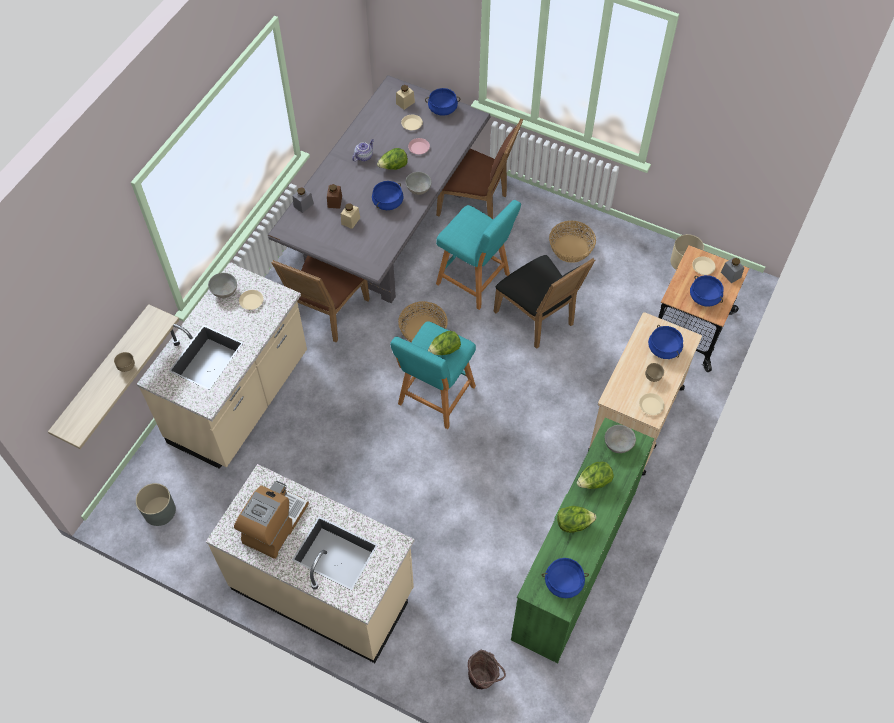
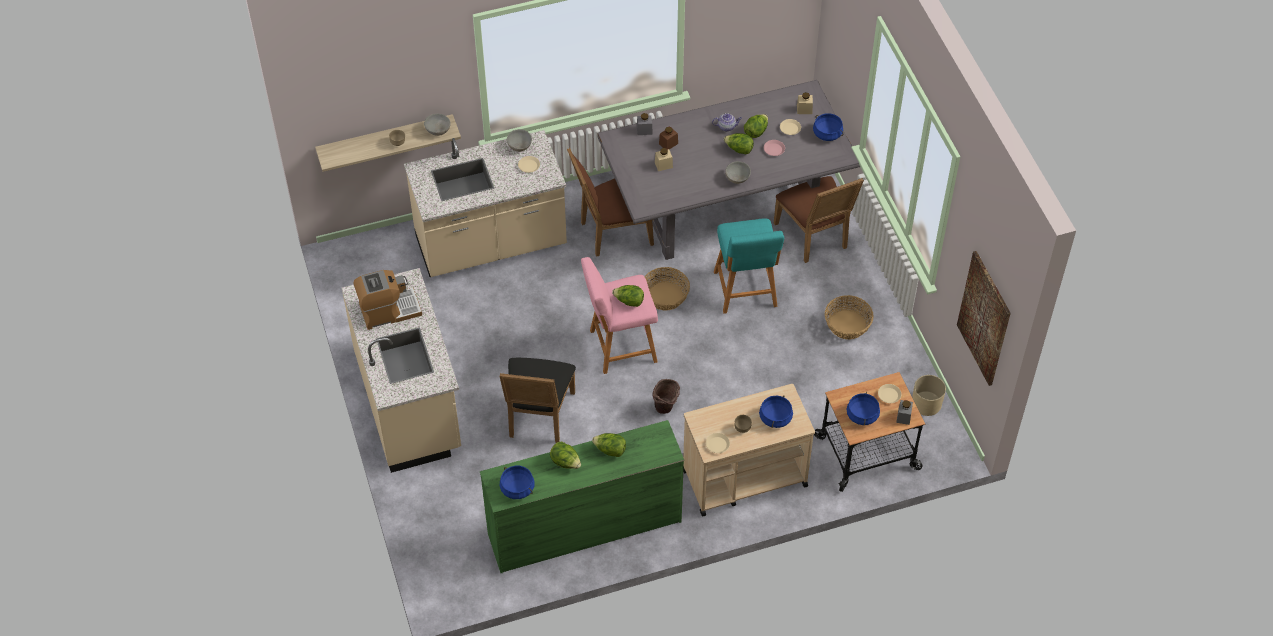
camera: 45 degrees right, 5 degrees down
grey planter [136,483,176,526] -> none
blue cooking pot [372,181,404,210] -> none
turquoise stool [390,321,476,429] -> pink stool [581,257,658,374]
brown bucket [468,649,506,689] -> brown bucket moved to [652,379,680,414]
black chair [494,255,595,349] -> black chair moved to [499,358,576,443]
grey bowl [605,425,636,453] -> grey bowl moved to [424,114,451,136]
none -> lettuce [744,114,768,138]
none -> picture [957,251,1011,386]

